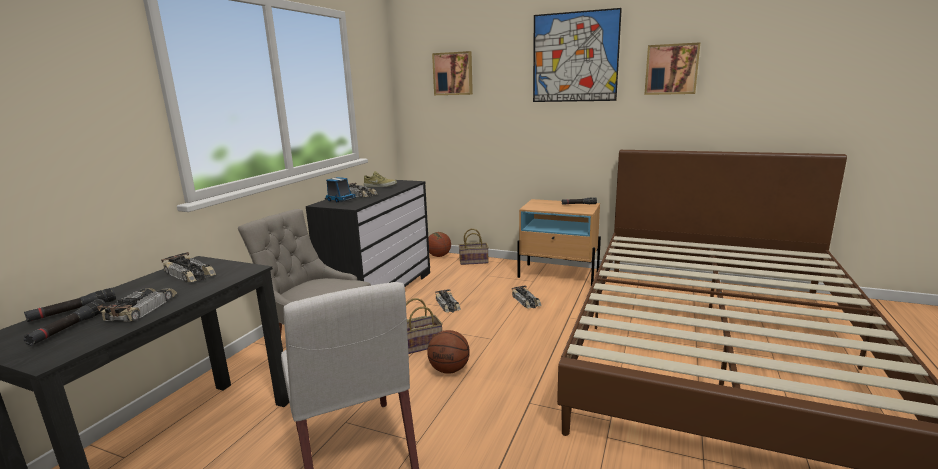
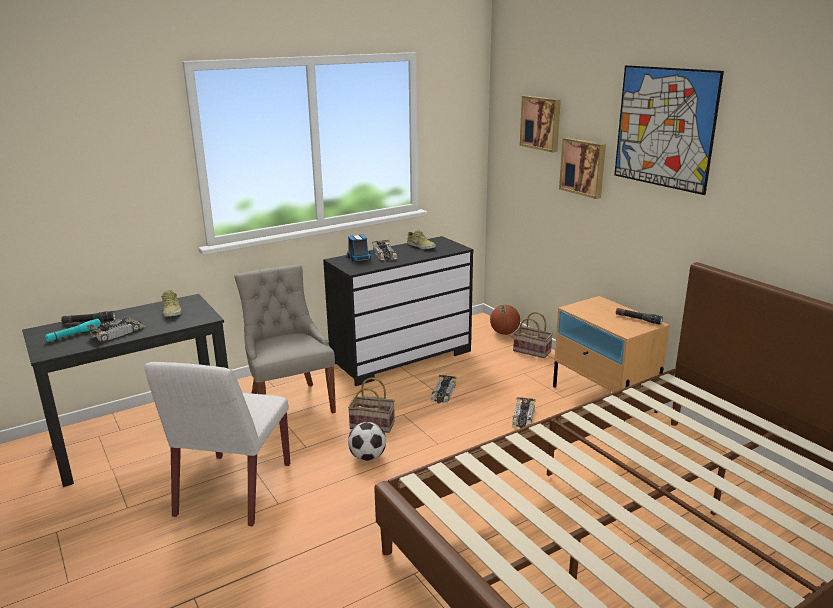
camera: 35 degrees right, 5 degrees up
black flashlight [24,299,106,346] -> turquoise flashlight [45,319,101,342]
toy car [161,252,216,282] -> beige shoe [162,290,182,317]
basketball [427,330,470,374] -> football [348,422,386,461]
picture [644,42,700,95] -> picture moved to [559,138,606,199]

